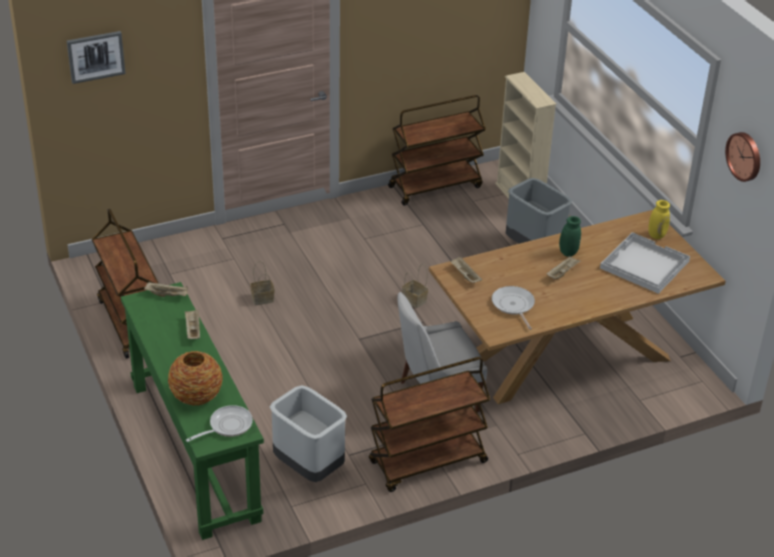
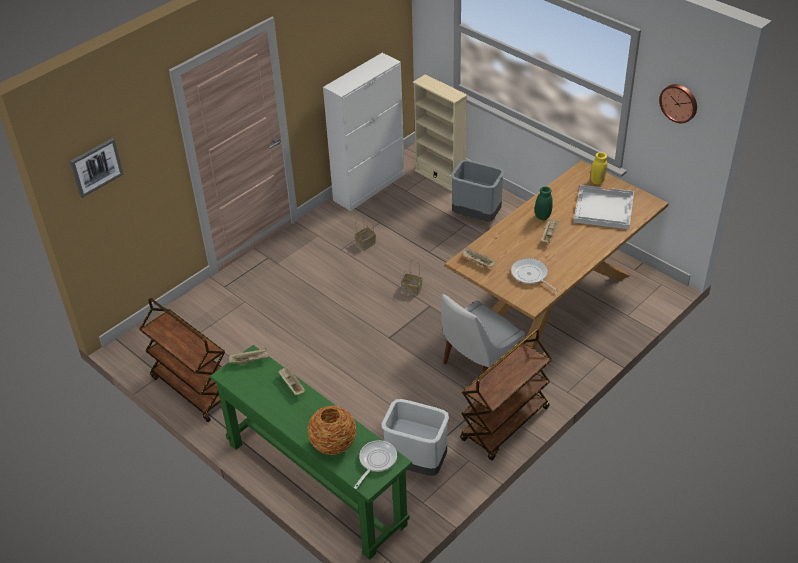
camera: 20 degrees left, 5 degrees up
basket [250,261,275,305] -> basket moved to [354,215,376,250]
brown cart [388,95,486,205] -> white cabinet [323,53,405,211]

